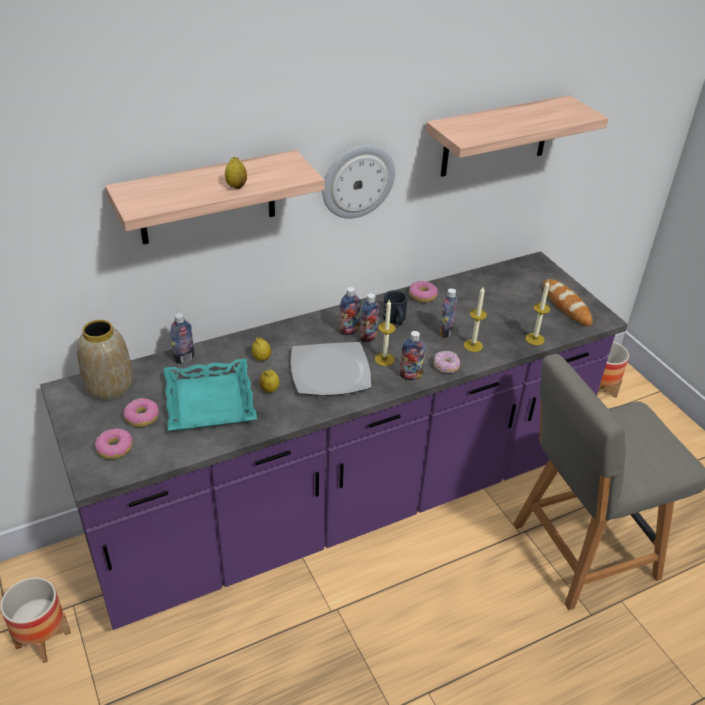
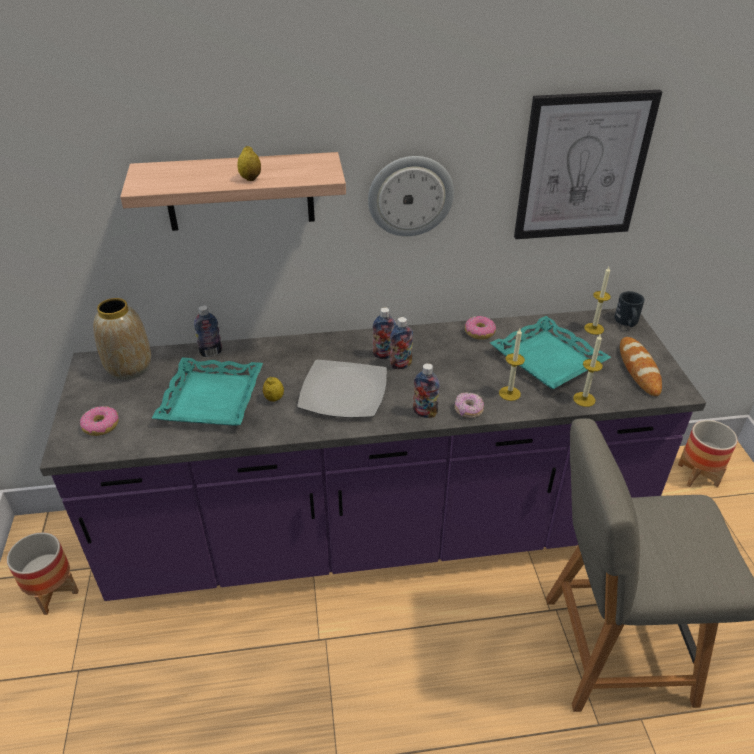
camera: 20 degrees right, 0 degrees up
donut [123,398,159,427] -> none
lemon [252,337,271,361] -> none
candle [375,300,396,366] -> candle moved to [584,267,611,335]
black mug [383,290,408,325] -> black mug moved to [614,291,645,327]
shelf [426,95,608,177] -> picture [514,90,662,239]
bottle [440,288,457,338] -> none
none -> turquoise tray [490,316,611,389]

